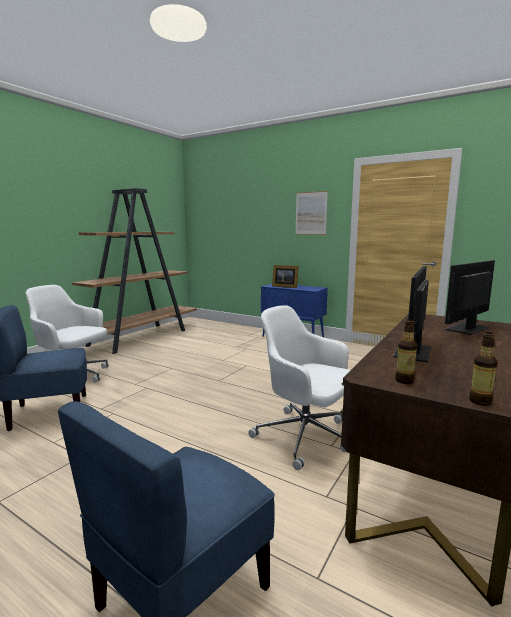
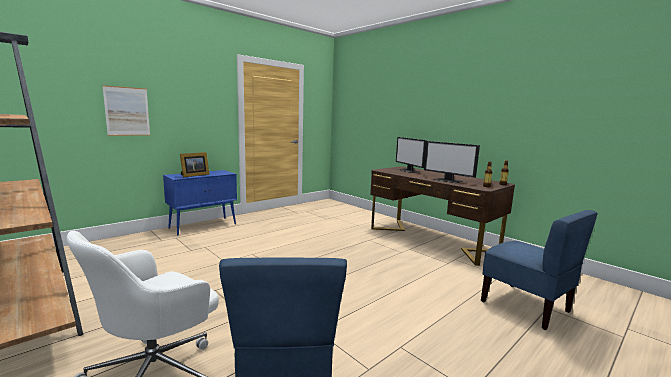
camera: 75 degrees left, 0 degrees up
white office chair [248,305,350,470] -> none
picture [295,191,328,235] -> picture moved to [102,85,150,136]

